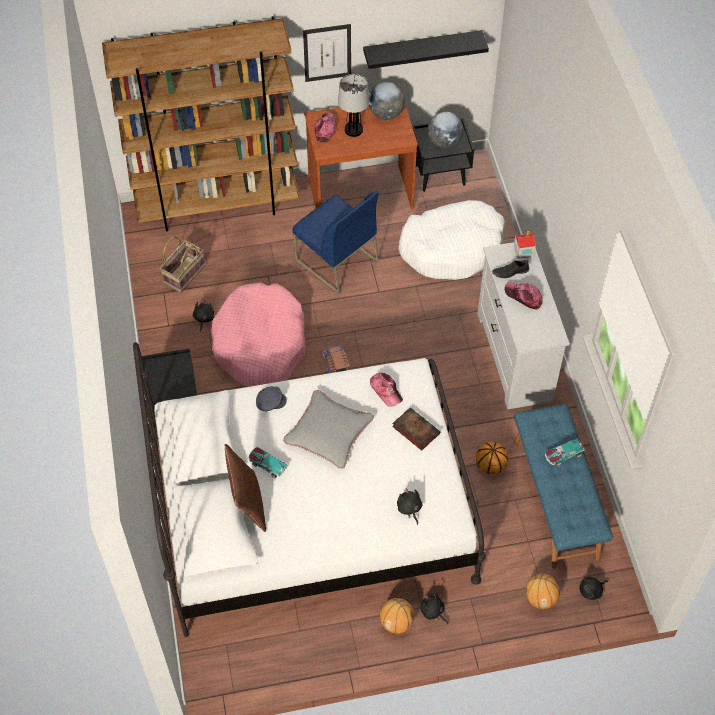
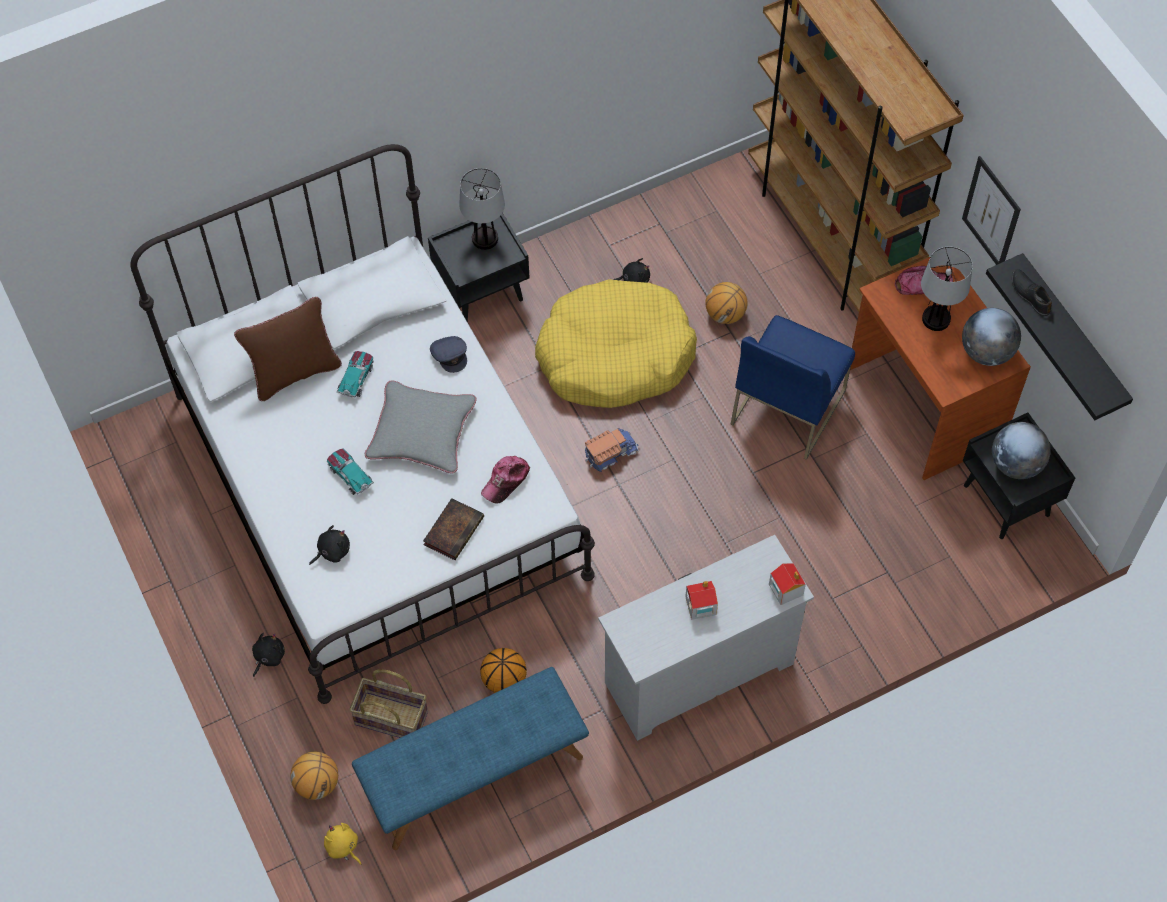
camera: 75 degrees right, 5 degrees up
basket [160,236,205,293] -> basket moved to [349,669,428,738]
pink dog bed [211,283,305,387] -> yellow dog bed [535,279,697,408]
basketball [380,598,415,634] -> basketball moved to [705,282,748,324]
white dog bed [398,200,505,280] -> none
black shoe [492,260,529,278] -> black shoe moved to [1012,269,1052,316]
cap [504,282,543,310] -> toy house [685,581,718,620]
toy car [545,438,585,466] -> toy car moved to [327,448,374,495]
black plush toy [579,577,608,600] -> yellow plush toy [324,823,362,865]
none -> table lamp [459,168,505,250]

